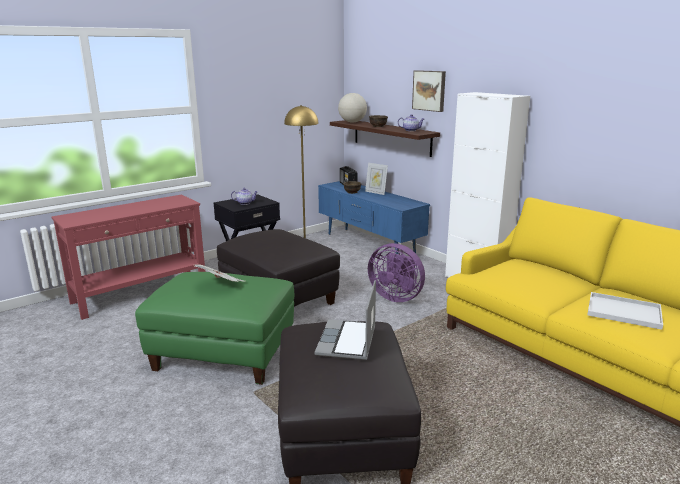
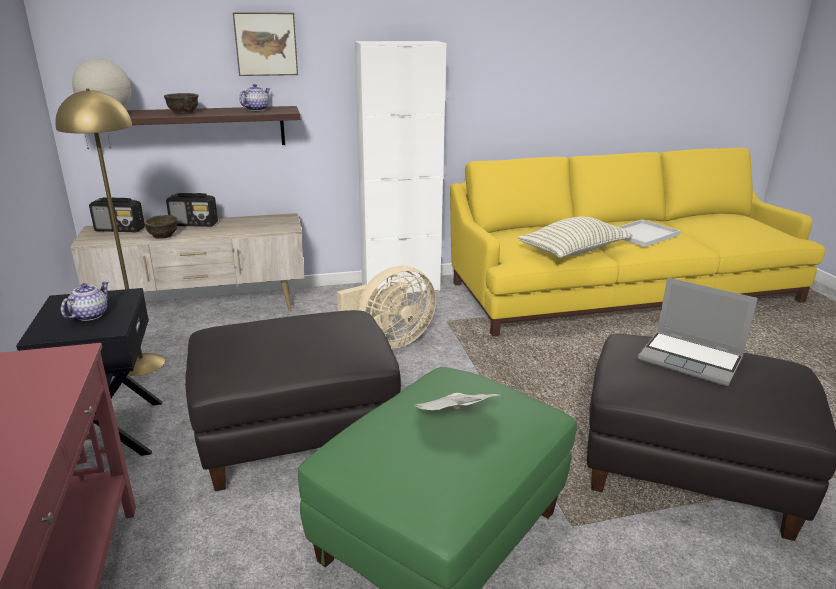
camera: 65 degrees left, 5 degrees up
blue tv stand [318,181,430,254] -> beige tv stand [70,213,304,311]
picture frame [365,163,388,195] -> radio [166,193,218,227]
purple fan [368,243,425,302] -> beige fan [337,266,436,349]
none -> pillow [518,217,633,258]

